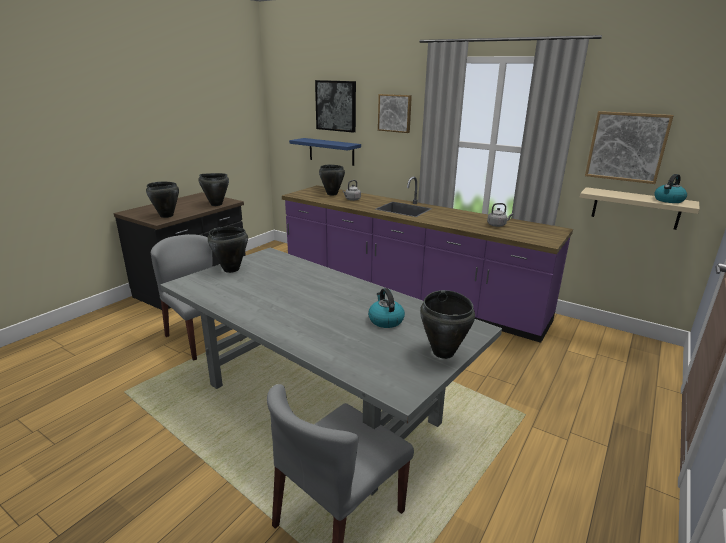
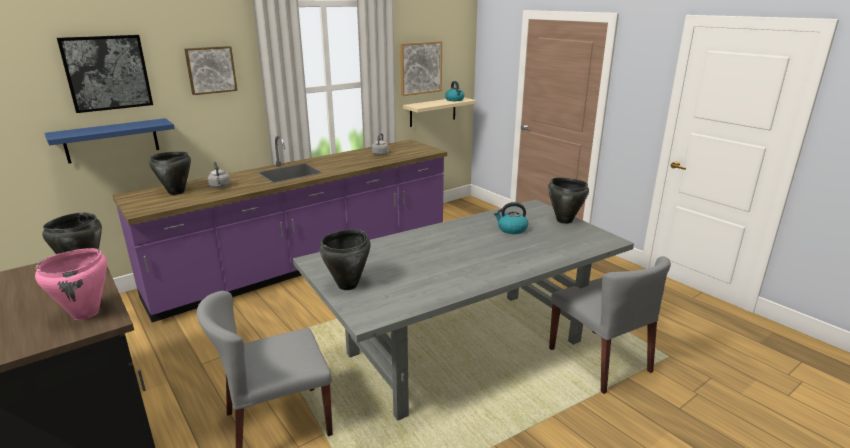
camera: 70 degrees left, 0 degrees up
black cooking pot [146,182,179,218] -> pink cooking pot [35,248,107,320]

